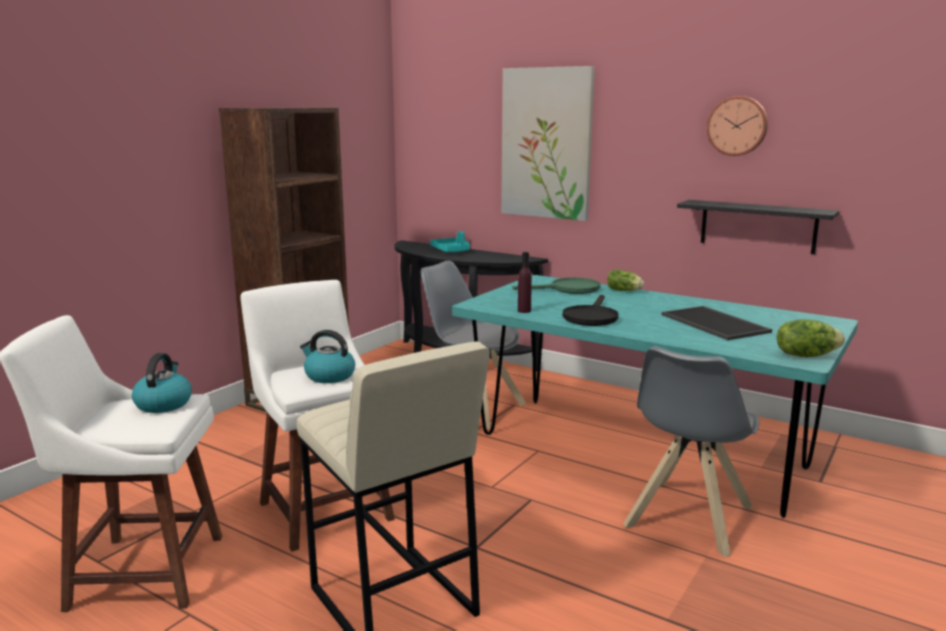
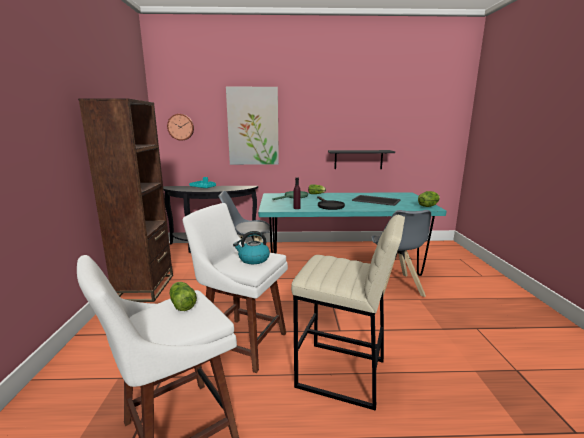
camera: 35 degrees left, 0 degrees up
kettle [132,353,192,413] -> lettuce [170,282,197,311]
wall clock [707,96,768,156] -> wall clock moved to [167,114,194,141]

